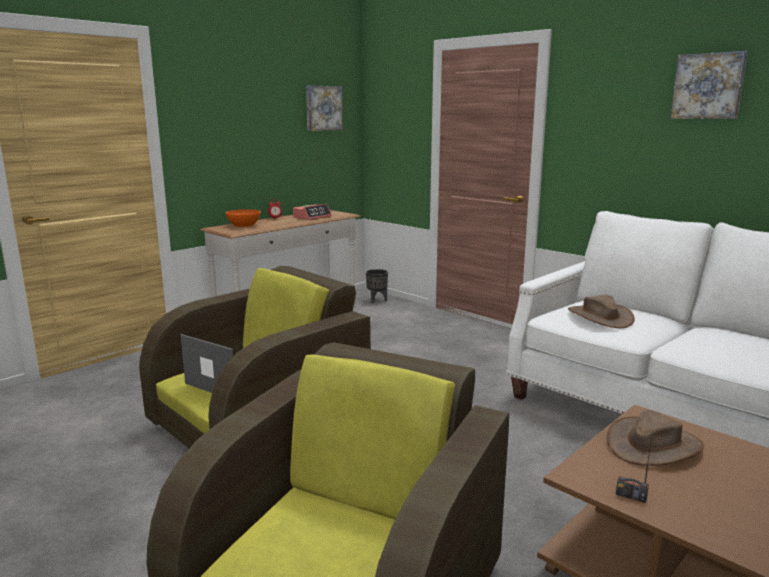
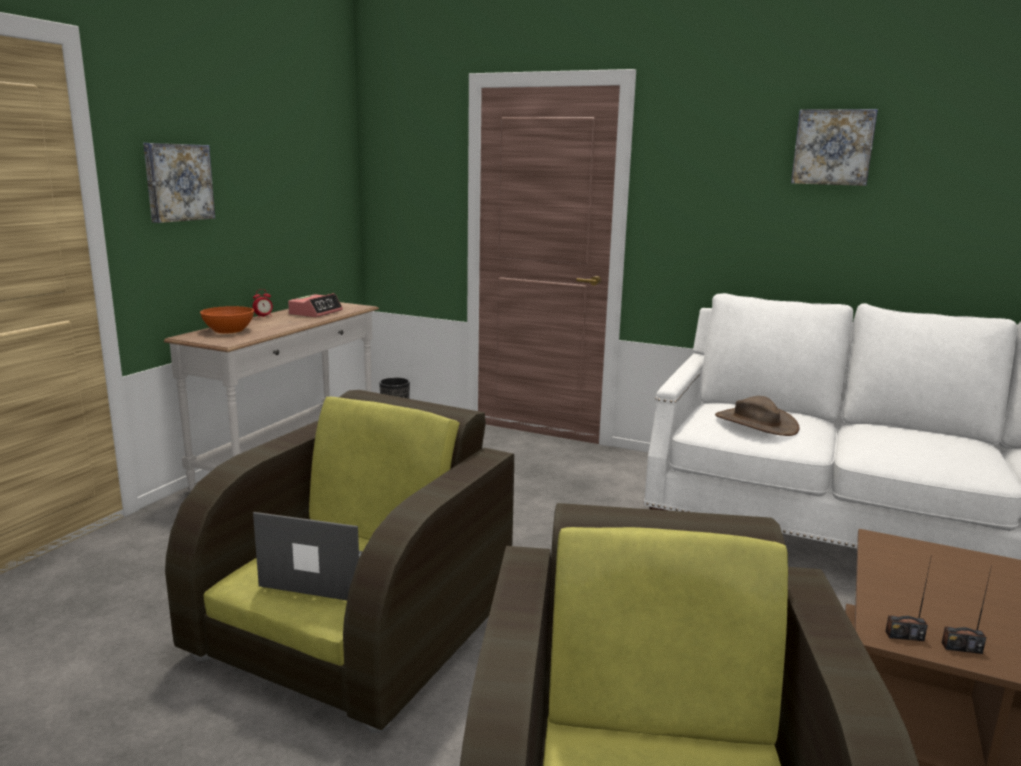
camera: 20 degrees left, 0 degrees up
picture [306,85,343,131] -> picture moved to [143,143,215,223]
brown hat [607,410,704,466] -> none
none -> radio [885,554,932,641]

